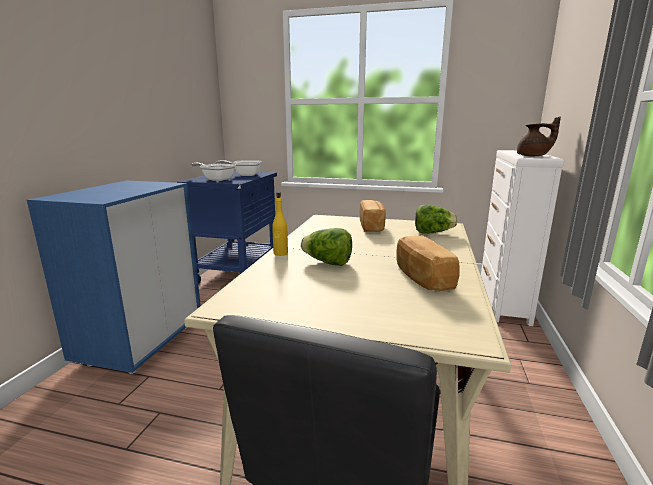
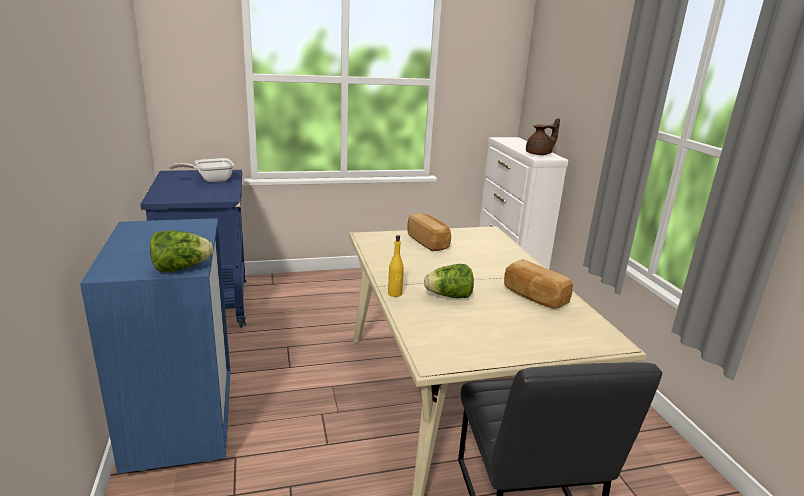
camera: 30 degrees left, 5 degrees up
frying pan [191,163,236,181] -> none
lettuce [415,205,458,234] -> lettuce moved to [150,231,213,272]

